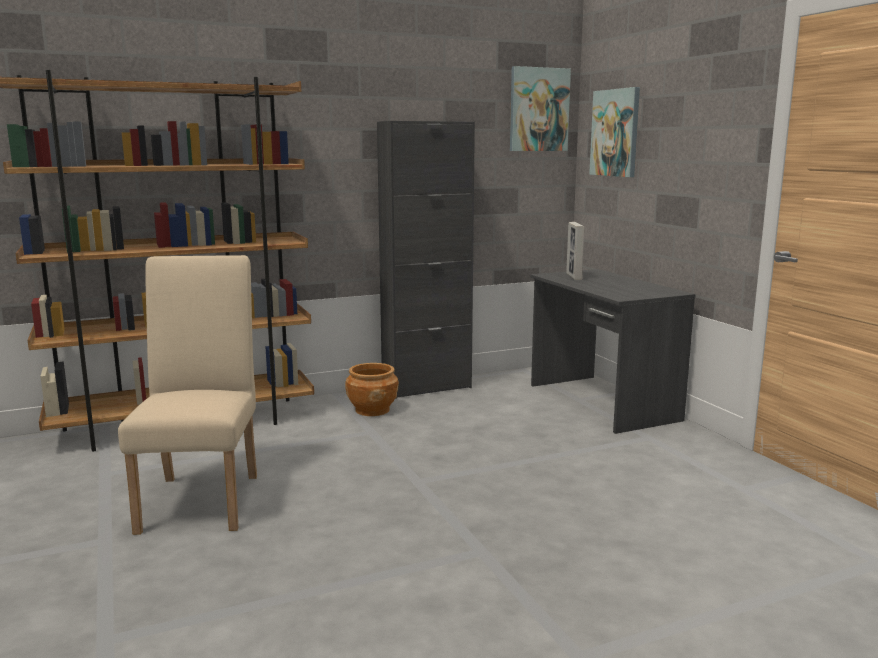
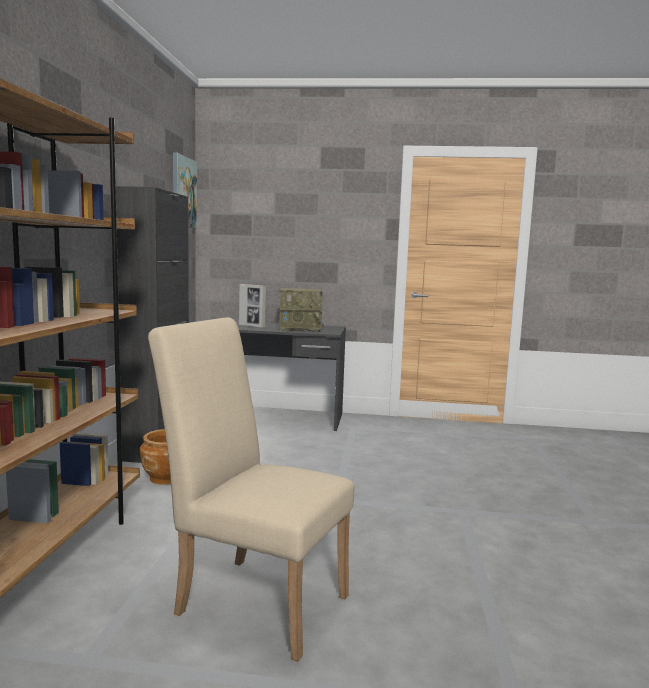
camera: 60 degrees left, 5 degrees down
picture [589,87,640,177] -> none
none -> radio [279,288,324,332]

